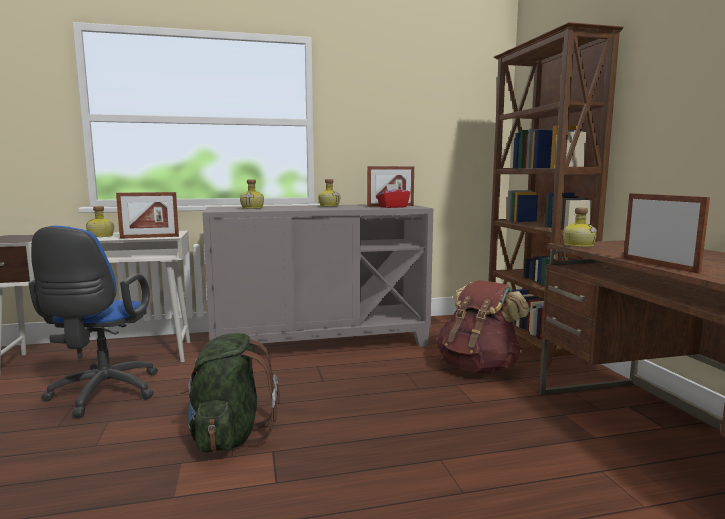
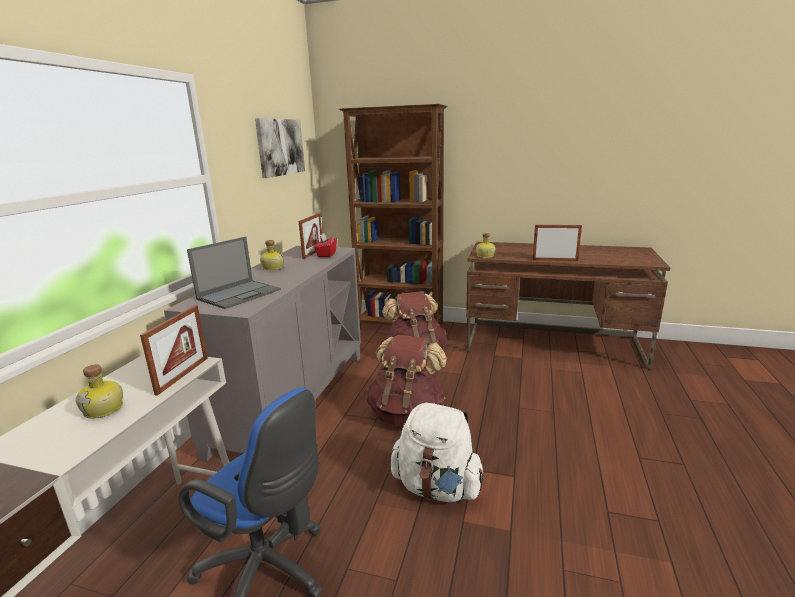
camera: 60 degrees left, 10 degrees up
green backpack [180,333,280,452] -> white backpack [391,403,485,502]
bottle [240,179,264,209] -> laptop [187,237,281,309]
none -> picture [255,118,305,178]
none -> brown backpack [366,335,447,426]

